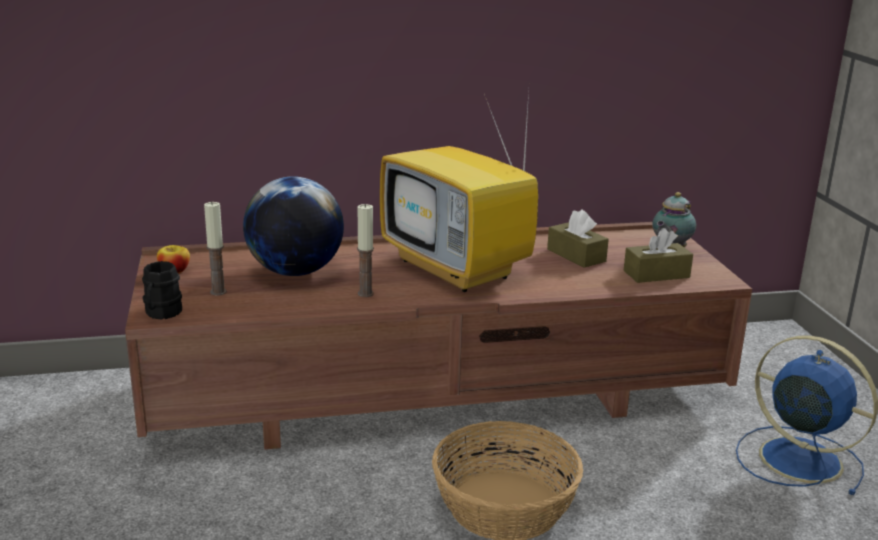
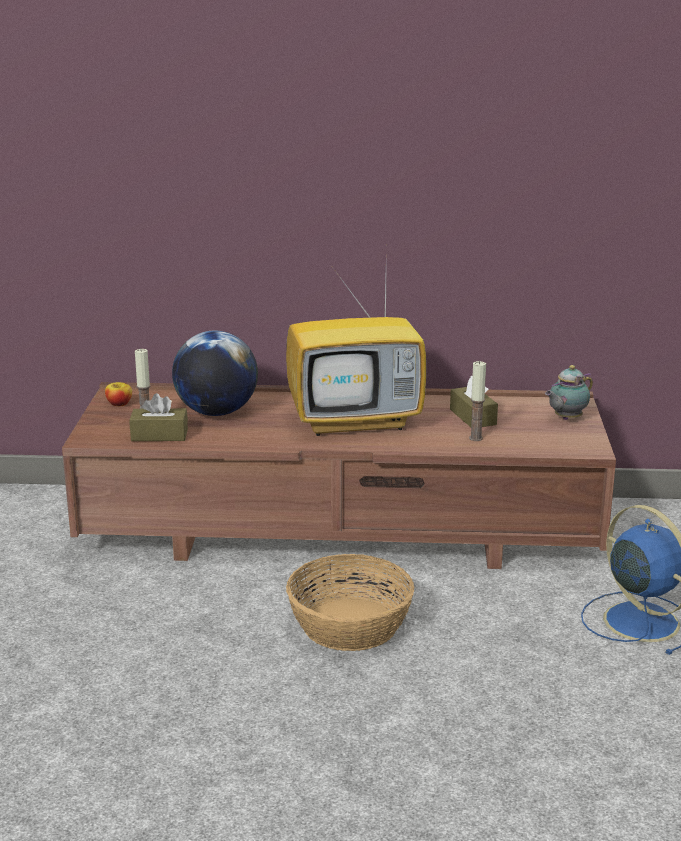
camera: 15 degrees right, 0 degrees up
black mug [142,261,182,320] -> none
candle [357,203,374,297] -> candle moved to [469,361,486,441]
television [380,92,538,292] -> television turned 75 degrees counterclockwise [286,264,426,436]
brown tissue box [623,228,693,283] -> brown tissue box moved to [129,393,188,441]

